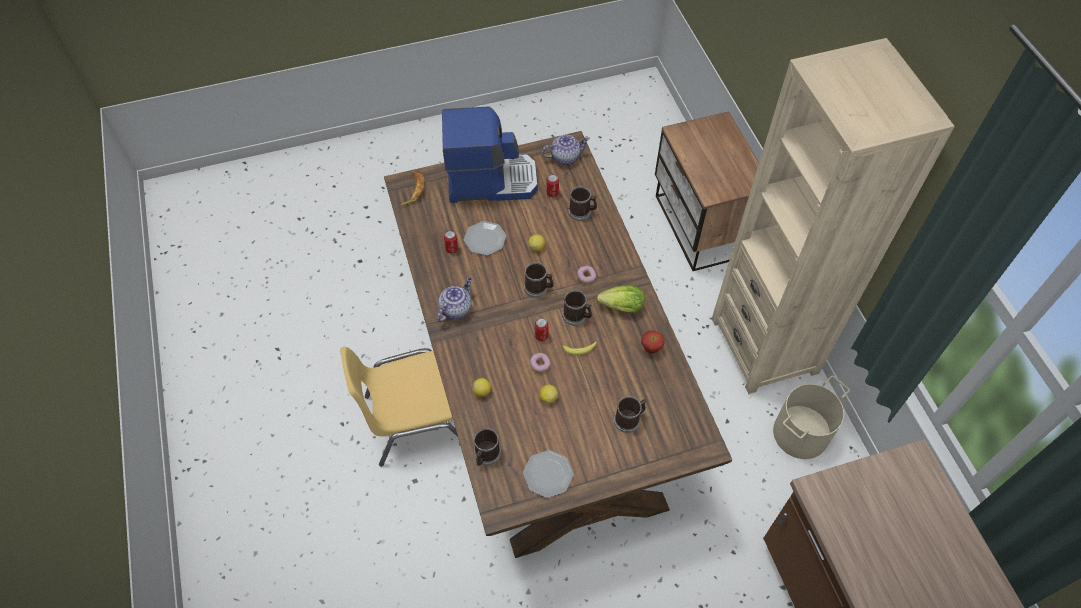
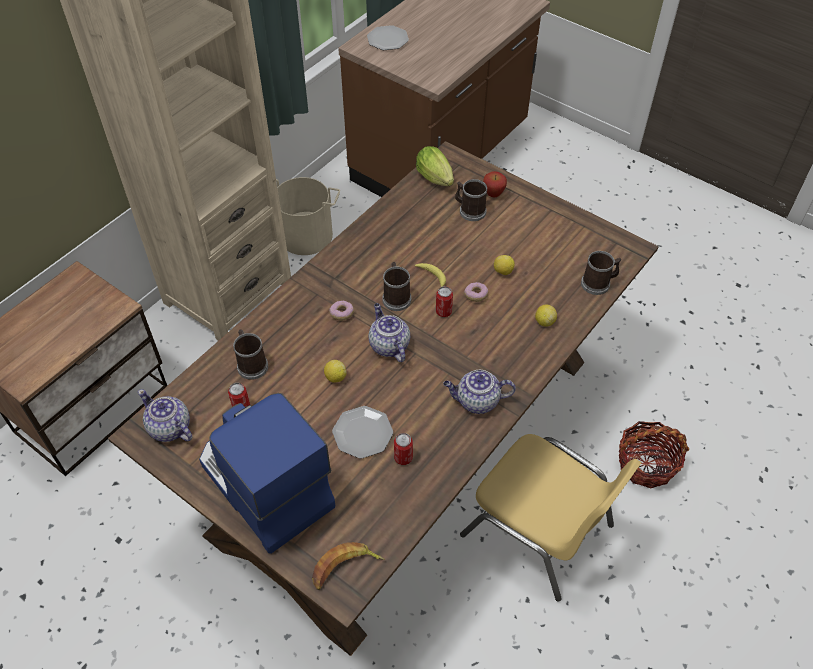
camera: 125 degrees left, 5 degrees down
plate [523,450,574,498] -> plate moved to [367,25,409,50]
mug [524,262,554,298] -> teapot [369,303,410,362]
lettuce [597,286,645,312] -> lettuce moved to [416,146,454,186]
apple [641,331,664,353] -> apple moved to [483,171,507,197]
none -> basket [619,421,689,489]

